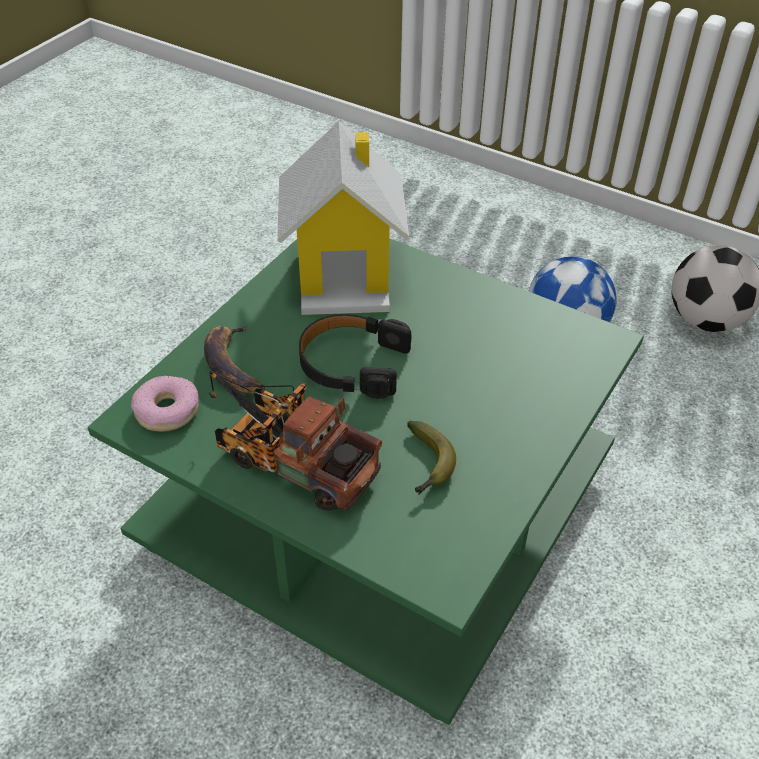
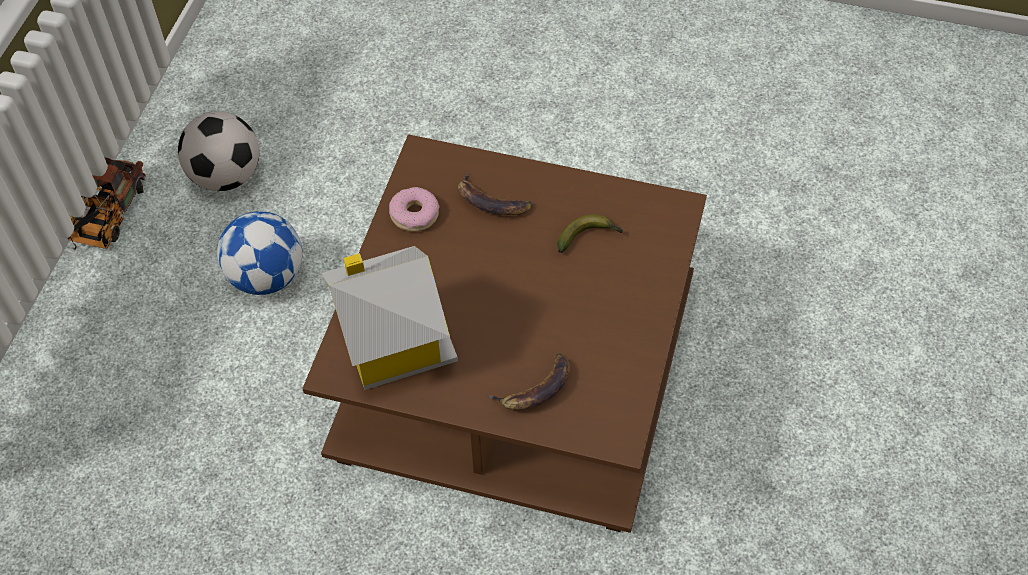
camera: 105 degrees left, 10 degrees up
green coffee table [88,238,644,725] -> brown coffee table [302,134,707,533]
donut [131,376,199,432] -> donut moved to [389,187,439,232]
toy truck [209,371,382,511] -> toy truck moved to [68,157,146,250]
black headphones [299,314,411,399] -> none
none -> banana [458,172,532,215]

